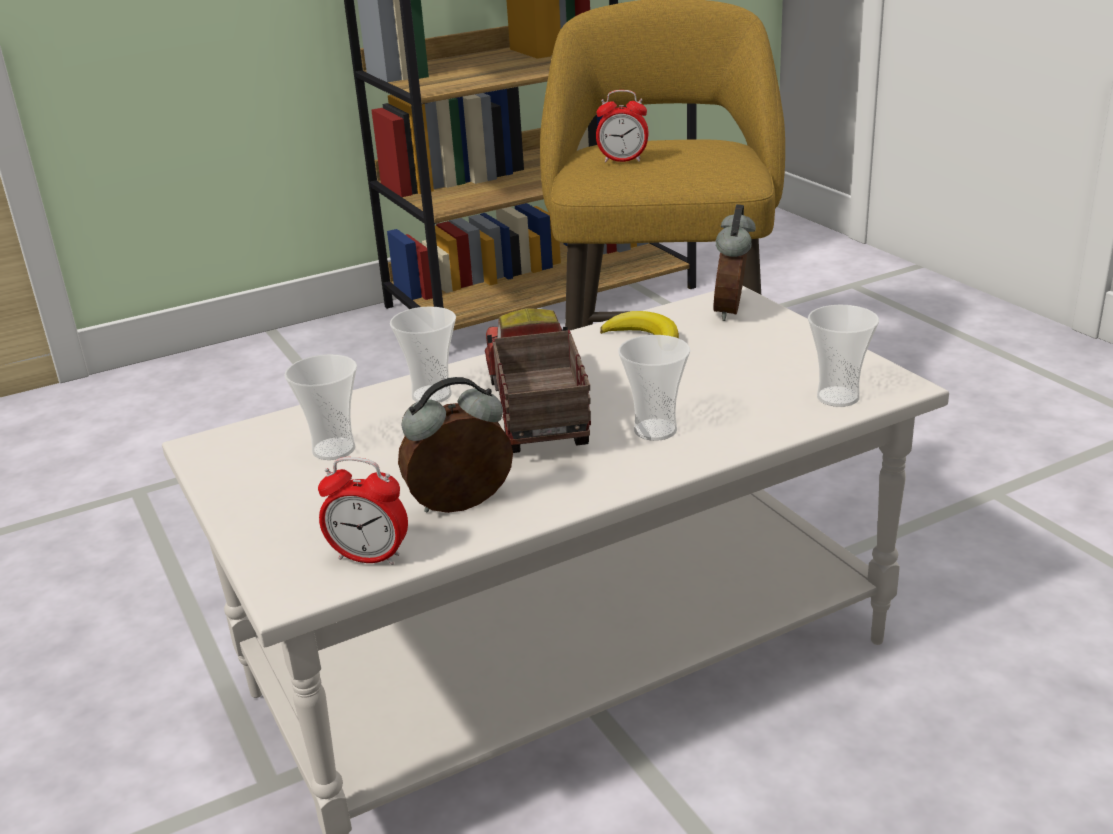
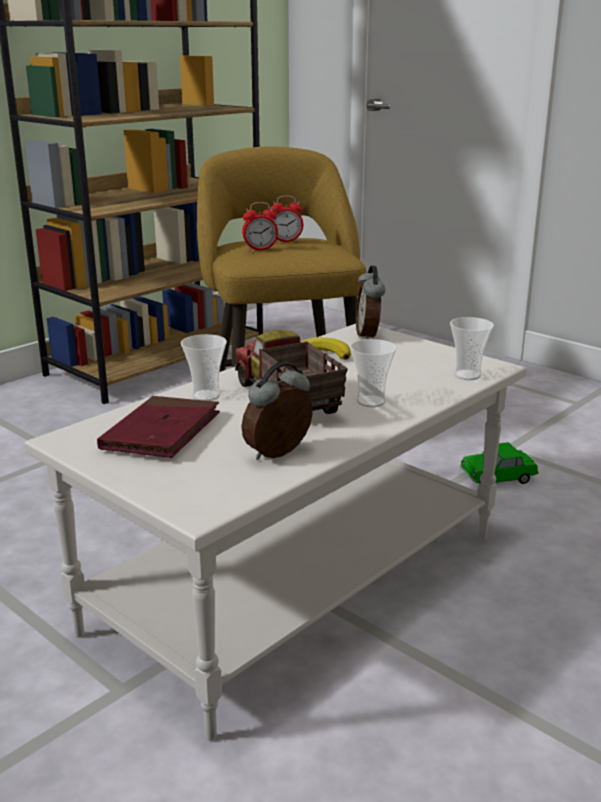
camera: 20 degrees left, 5 degrees down
cup [284,354,357,460] -> red book [97,396,220,458]
alarm clock [318,457,408,565] -> alarm clock moved to [270,195,303,242]
none -> toy car [460,442,539,484]

